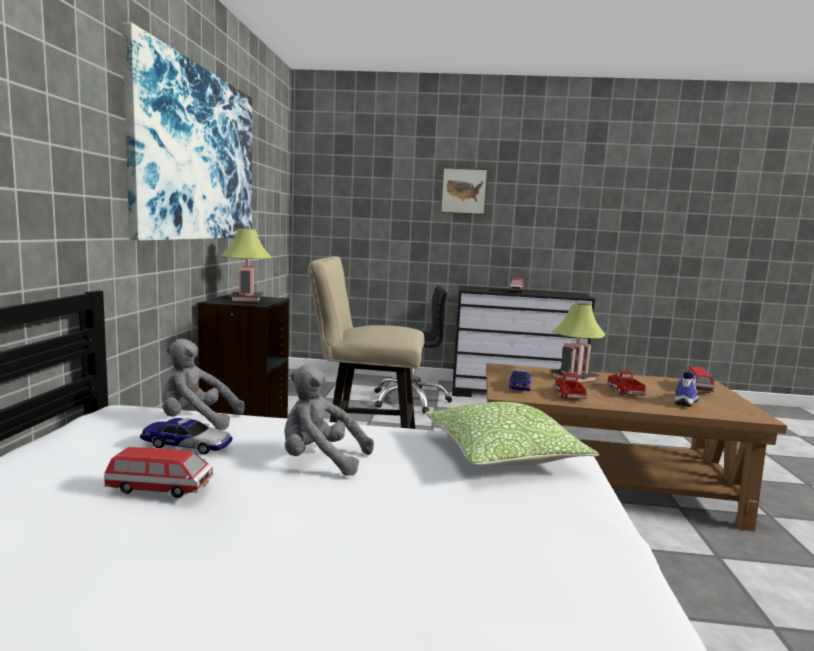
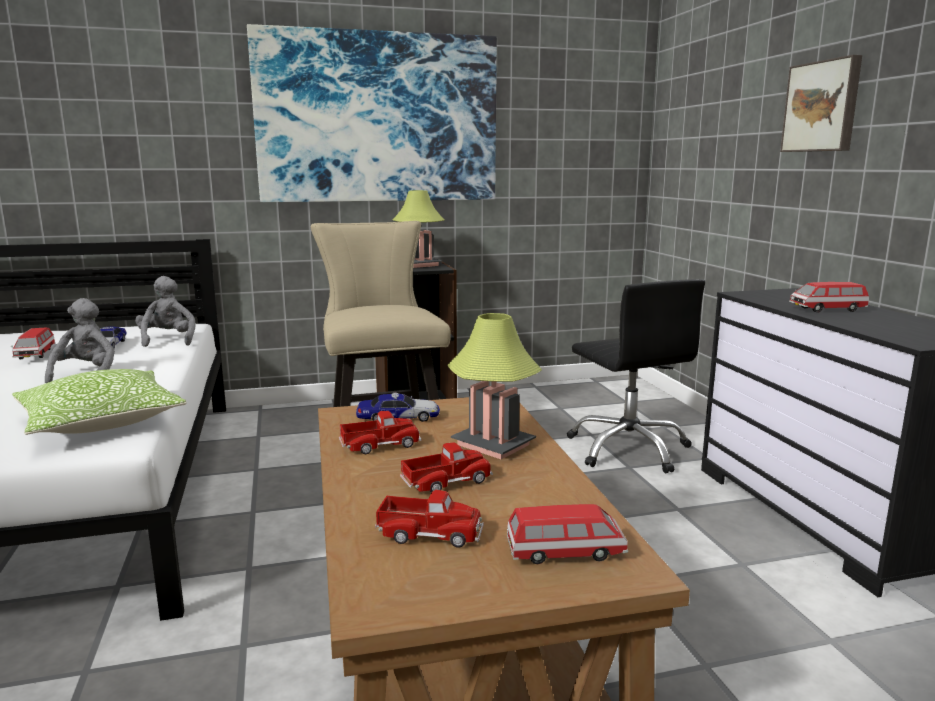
camera: 70 degrees right, 5 degrees up
shoe [675,372,699,407] -> toy truck [375,489,484,548]

